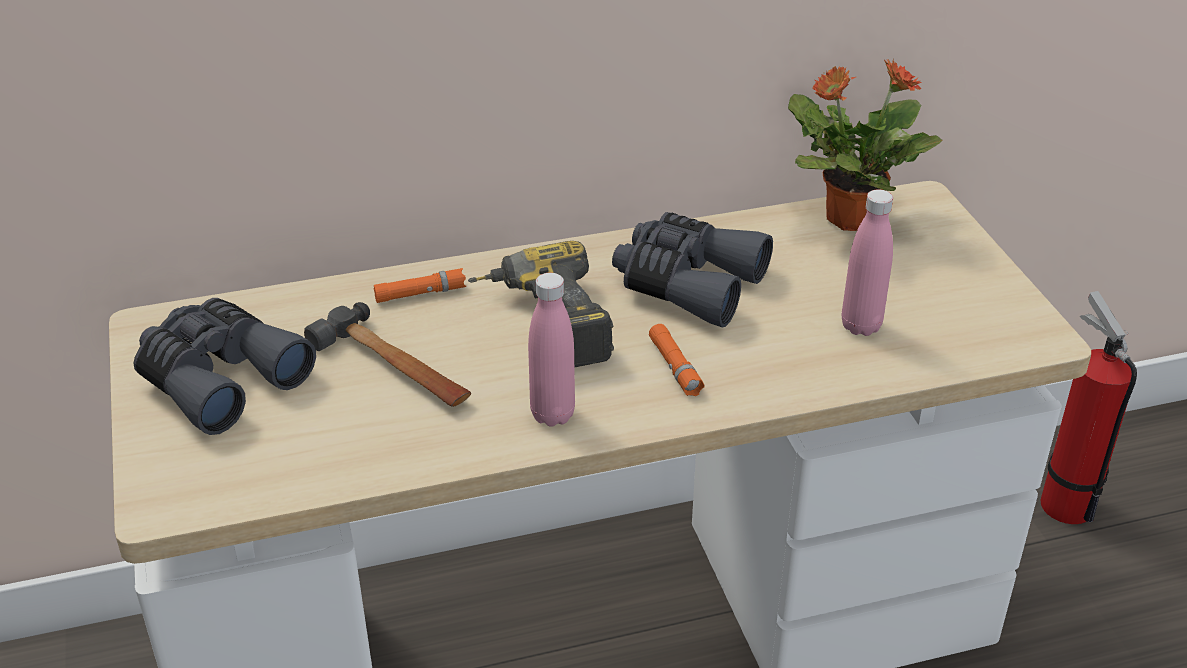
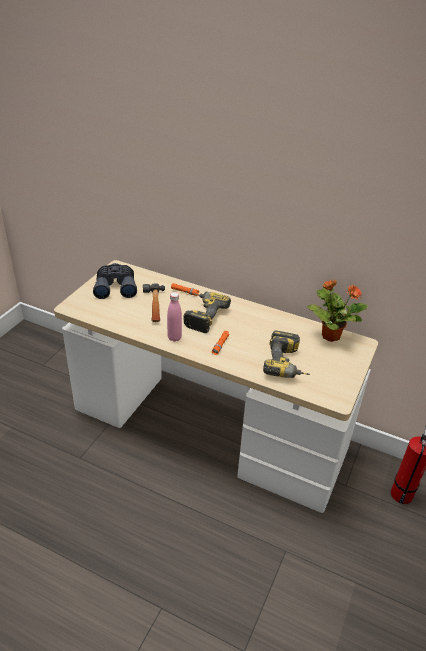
camera: 40 degrees right, 0 degrees up
grey binoculars [612,212,773,328] -> none
pink bottle [842,190,893,336] -> power drill [263,330,310,378]

